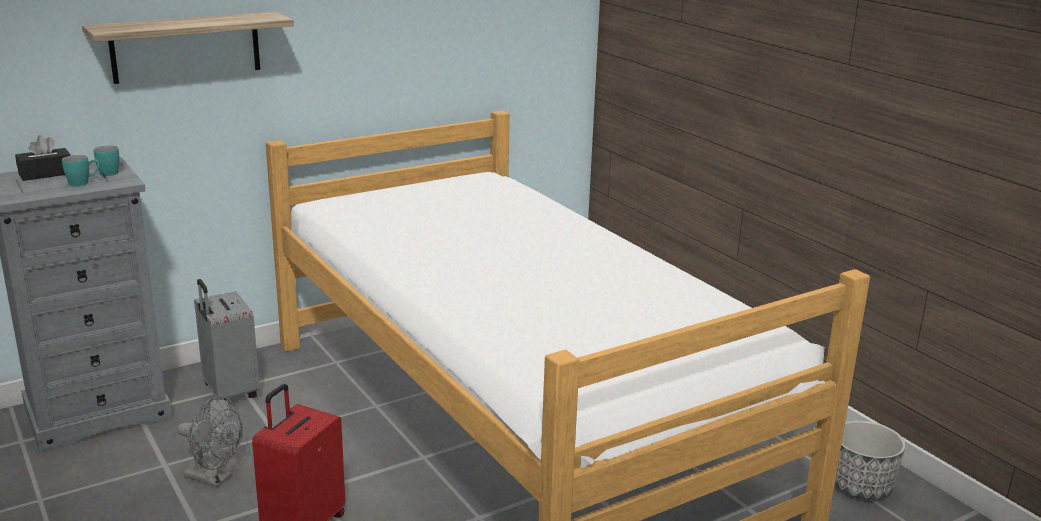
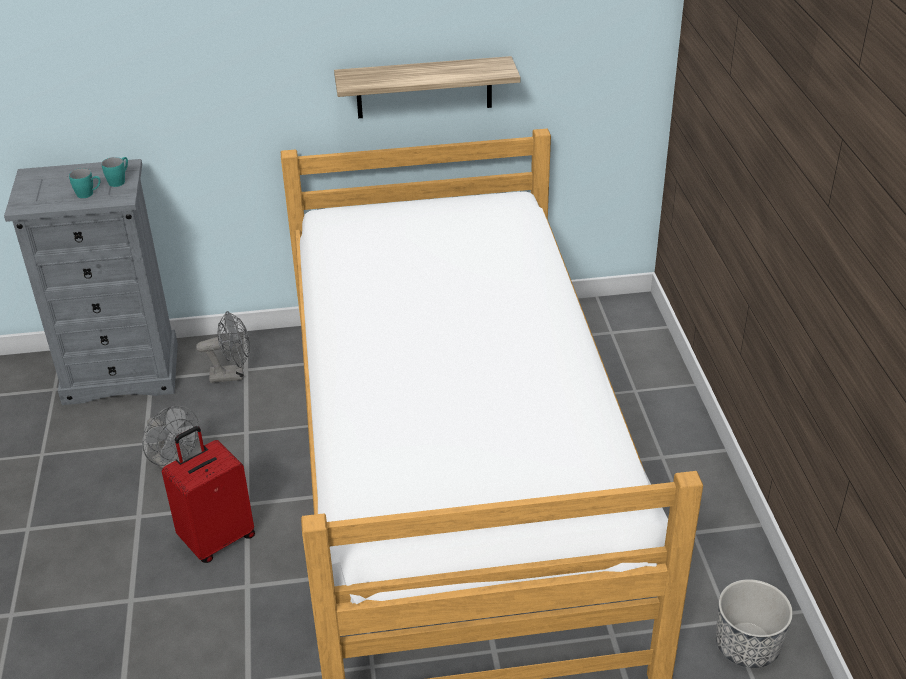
camera: 25 degrees right, 15 degrees up
black tissue box [15,135,71,181] -> none
shelf [82,12,294,84] -> shelf moved to [334,56,521,118]
grey suitcase [194,279,260,401] -> grey fan [196,311,250,383]

